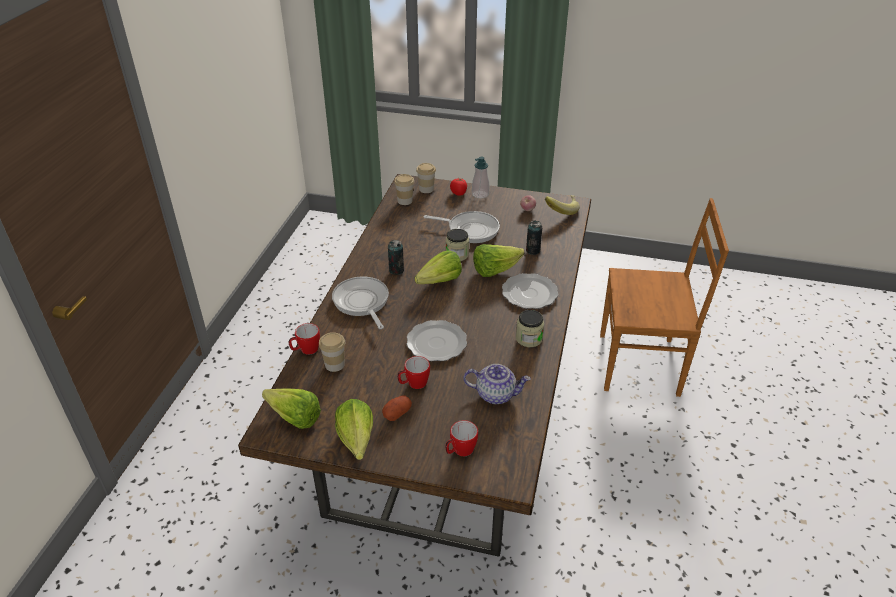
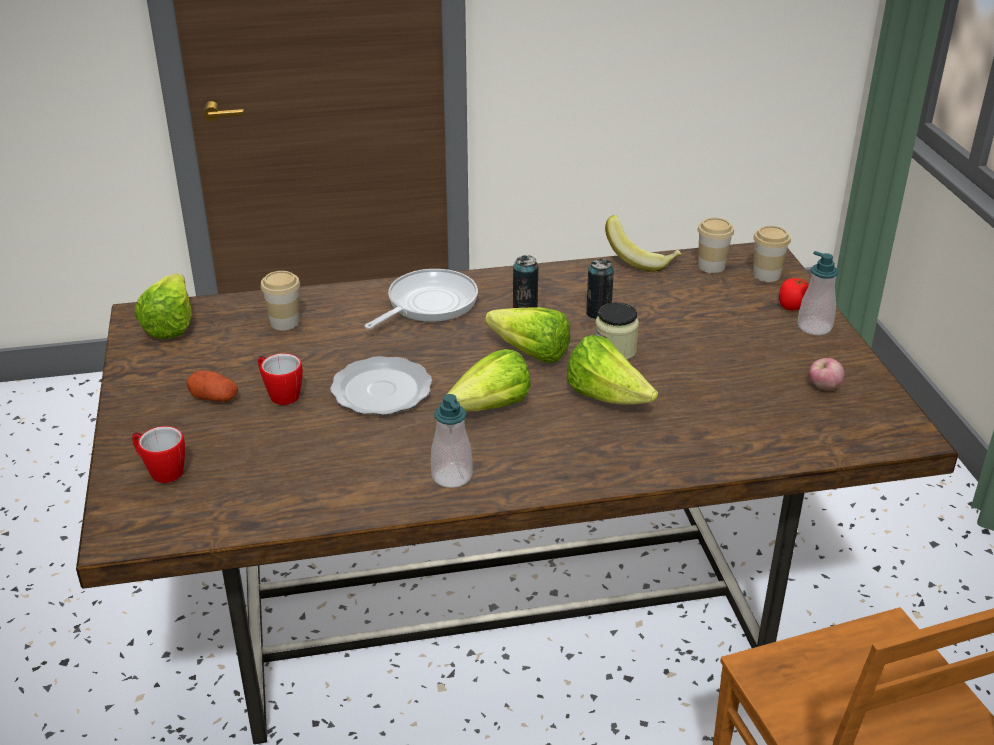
camera: 65 degrees right, 5 degrees down
mug [288,323,320,355] -> none
lettuce [335,399,373,460] -> lettuce moved to [446,349,531,412]
frying pan [424,211,500,243] -> none
teapot [463,364,531,404] -> none
plate [502,273,558,309] -> none
jar [516,310,544,347] -> soap dispenser [431,394,473,488]
can [526,221,542,255] -> can moved to [586,259,614,319]
banana [545,195,580,215] -> banana moved to [605,215,682,272]

